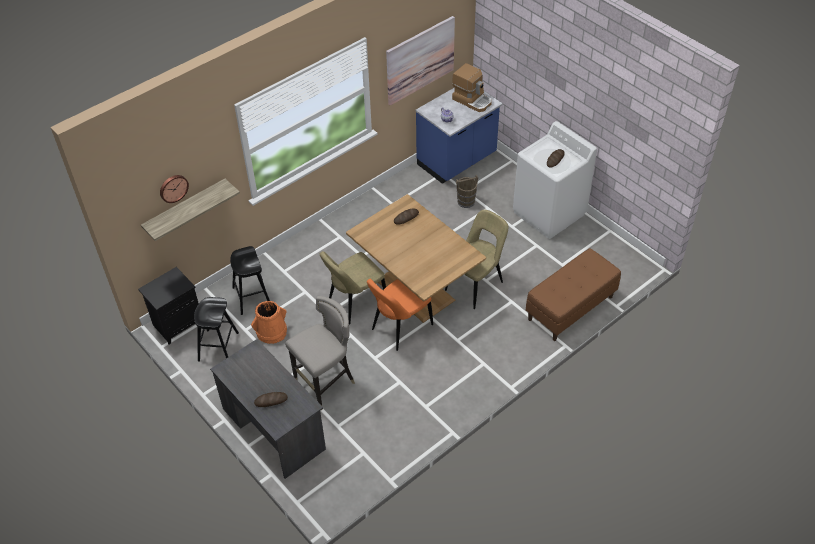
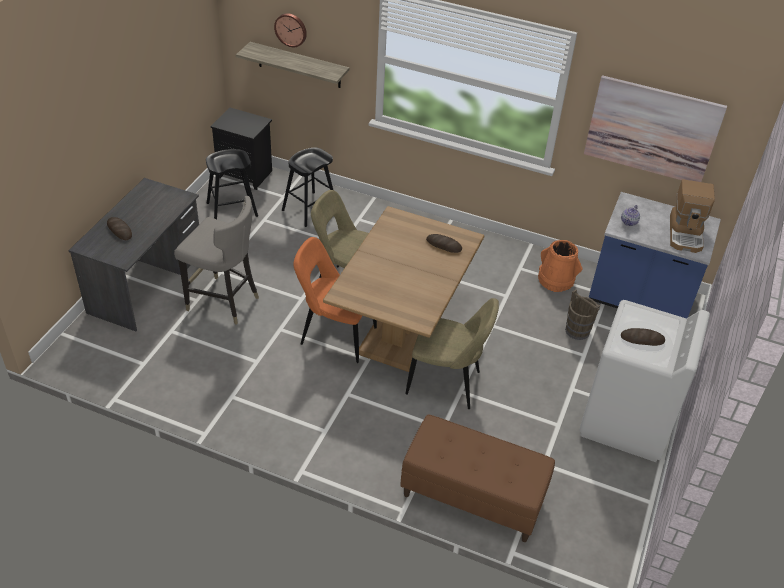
camera: 60 degrees right, 5 degrees down
orange bucket [251,301,287,344] -> orange bucket moved to [538,240,583,292]

